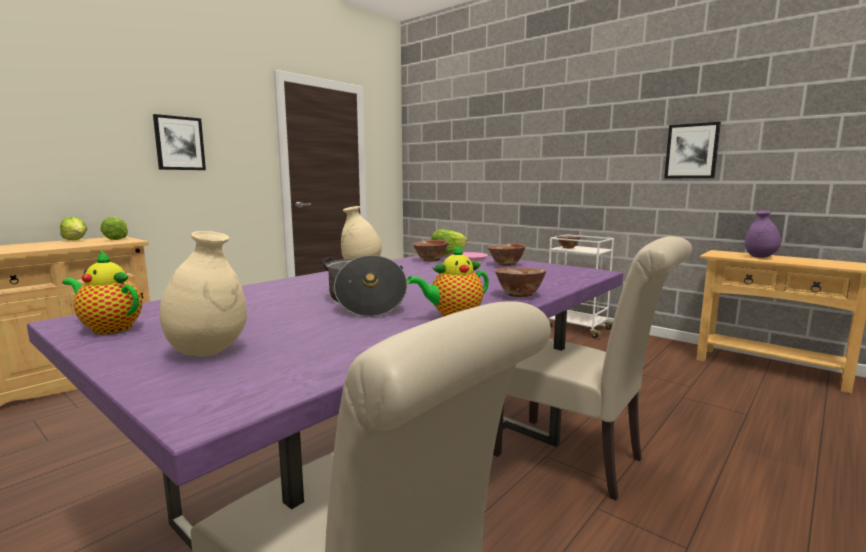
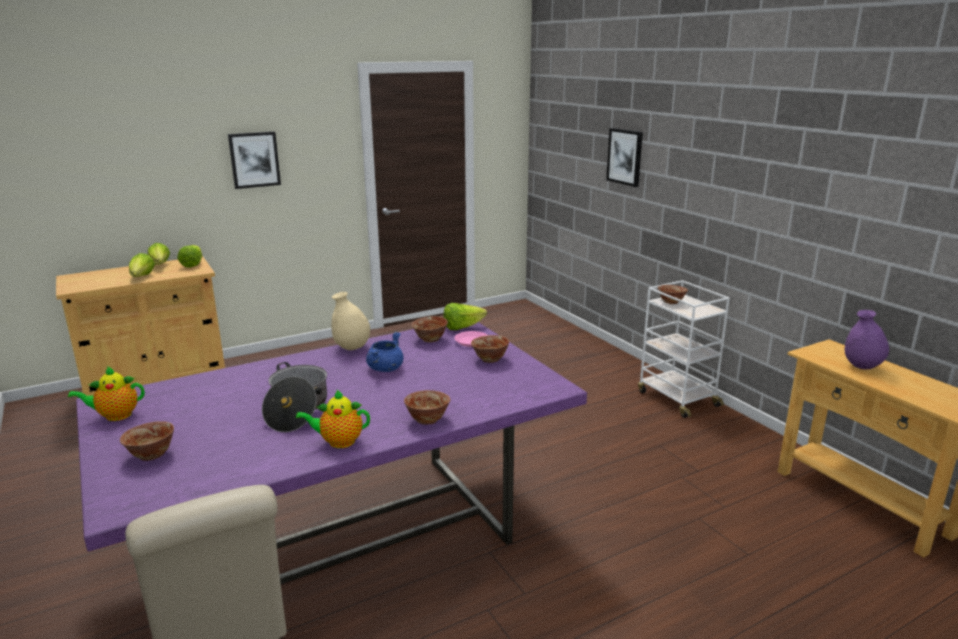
camera: 20 degrees right, 10 degrees up
teapot [62,250,143,335] -> teapot turned 60 degrees counterclockwise [68,366,145,421]
beige vase [160,231,247,357] -> bowl [120,421,174,461]
beige chair [493,236,692,501] -> none
picture [664,122,721,178] -> picture moved to [606,128,643,187]
none -> lettuce [129,253,155,277]
none -> blue cooking pot [366,332,404,372]

